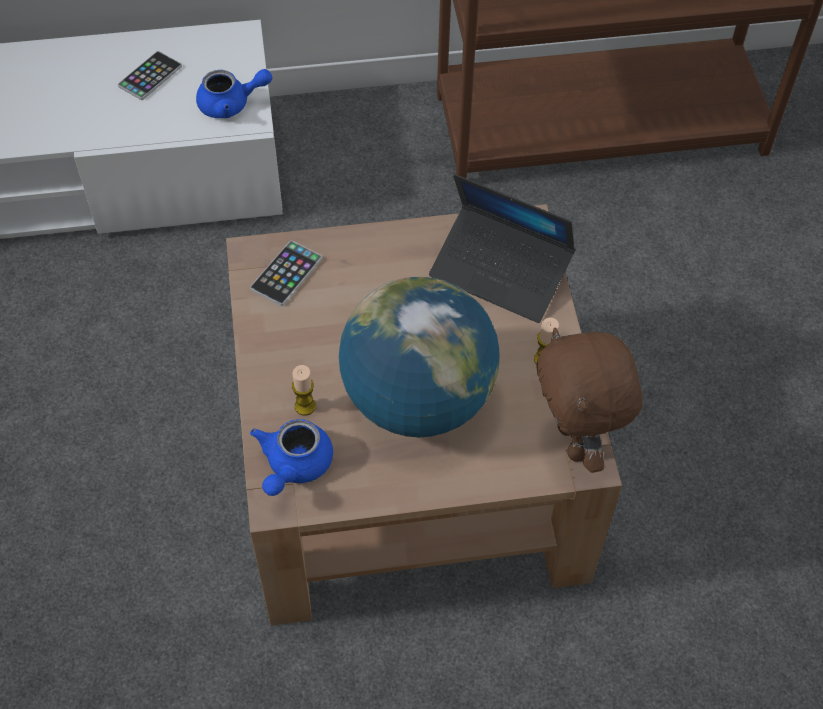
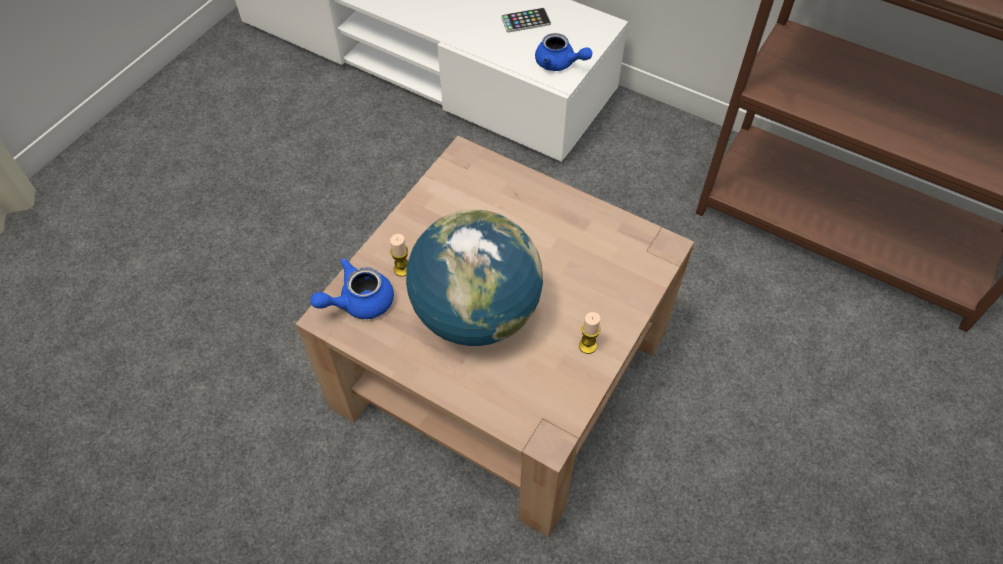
camera: 40 degrees right, 0 degrees up
phone [250,240,322,306] -> none
laptop [429,174,575,323] -> none
brown plush toy [536,327,643,473] -> none

